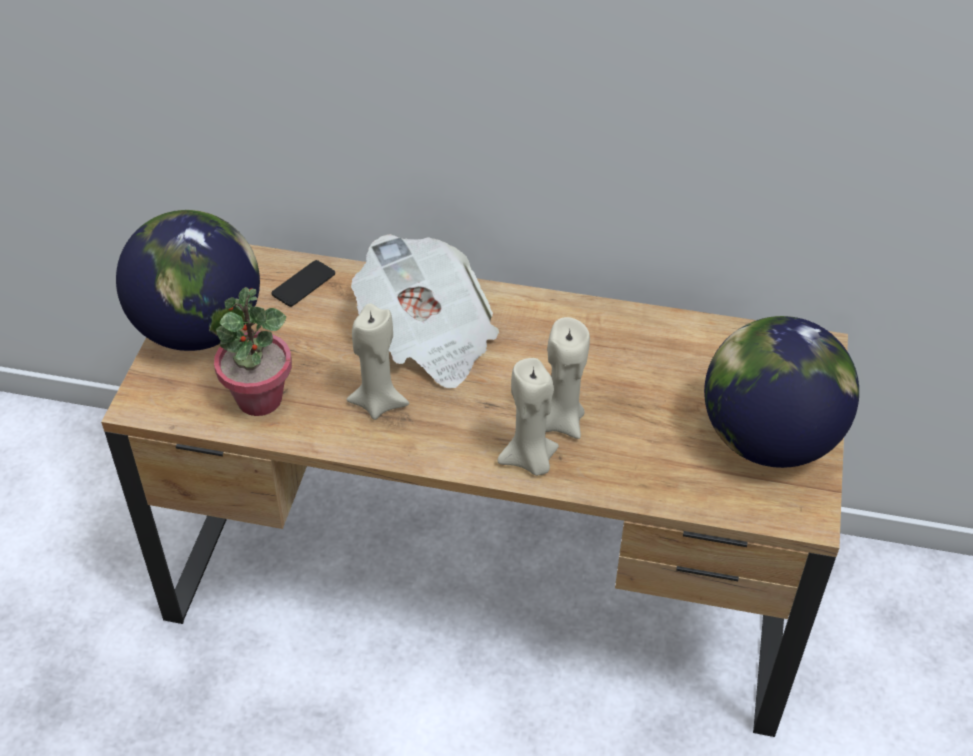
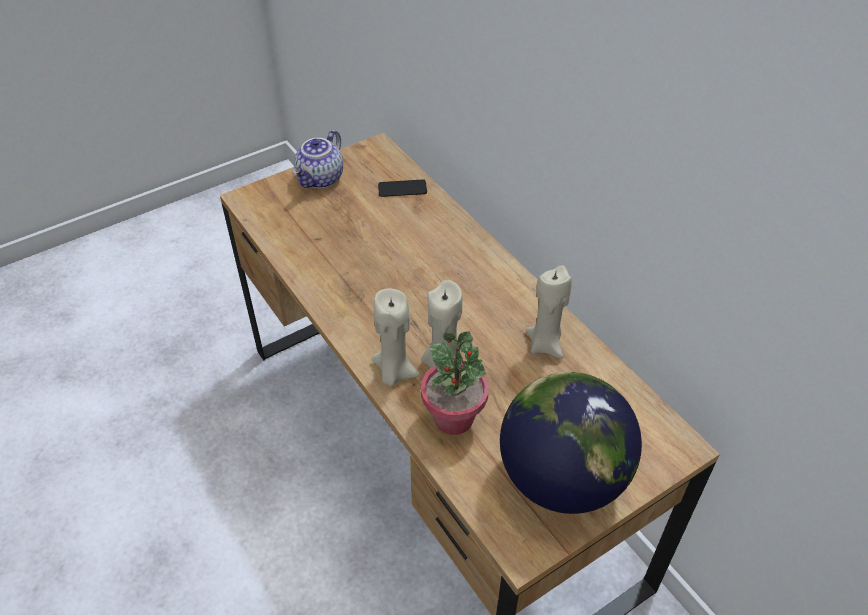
camera: 45 degrees right, 0 degrees up
globe [116,210,260,351] -> teapot [293,130,343,188]
potted plant [214,287,292,416] -> potted plant moved to [421,332,489,435]
beige candle [347,303,409,420] -> beige candle moved to [526,265,572,359]
newspaper [351,234,499,388] -> none

